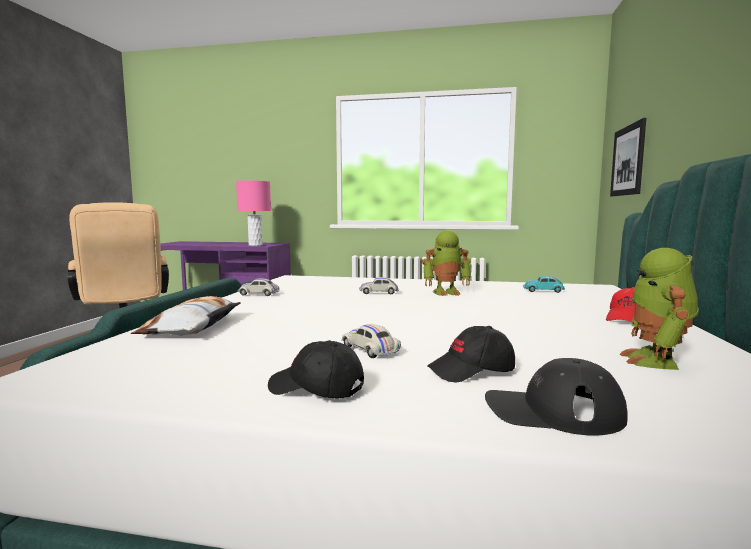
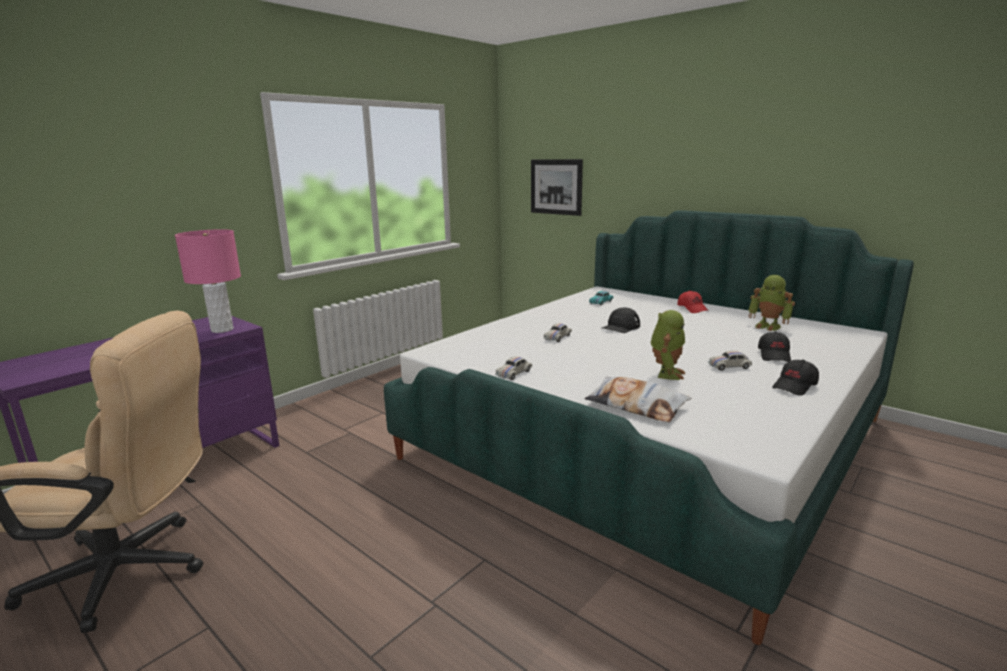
camera: 60 degrees left, 10 degrees up
toy robot [422,230,471,296] -> toy robot moved to [651,310,685,380]
black cap [485,358,628,436] -> black cap moved to [602,307,640,333]

